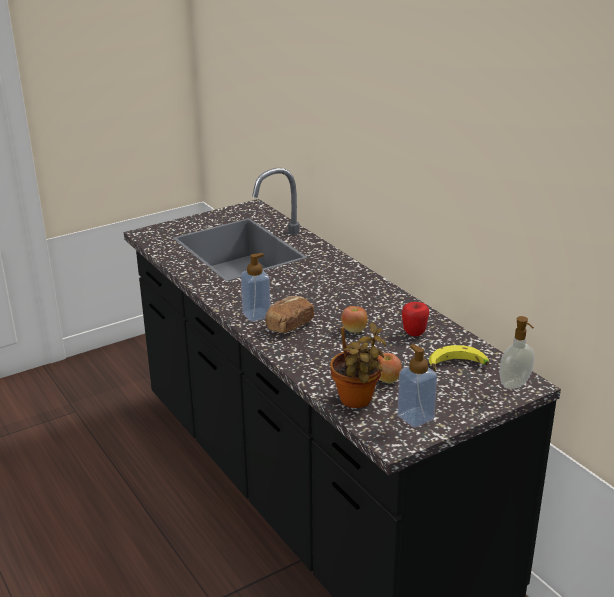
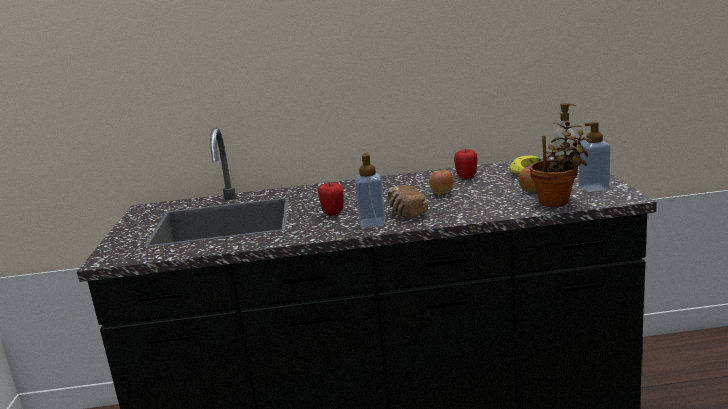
camera: 60 degrees left, 10 degrees down
none -> apple [318,183,343,216]

